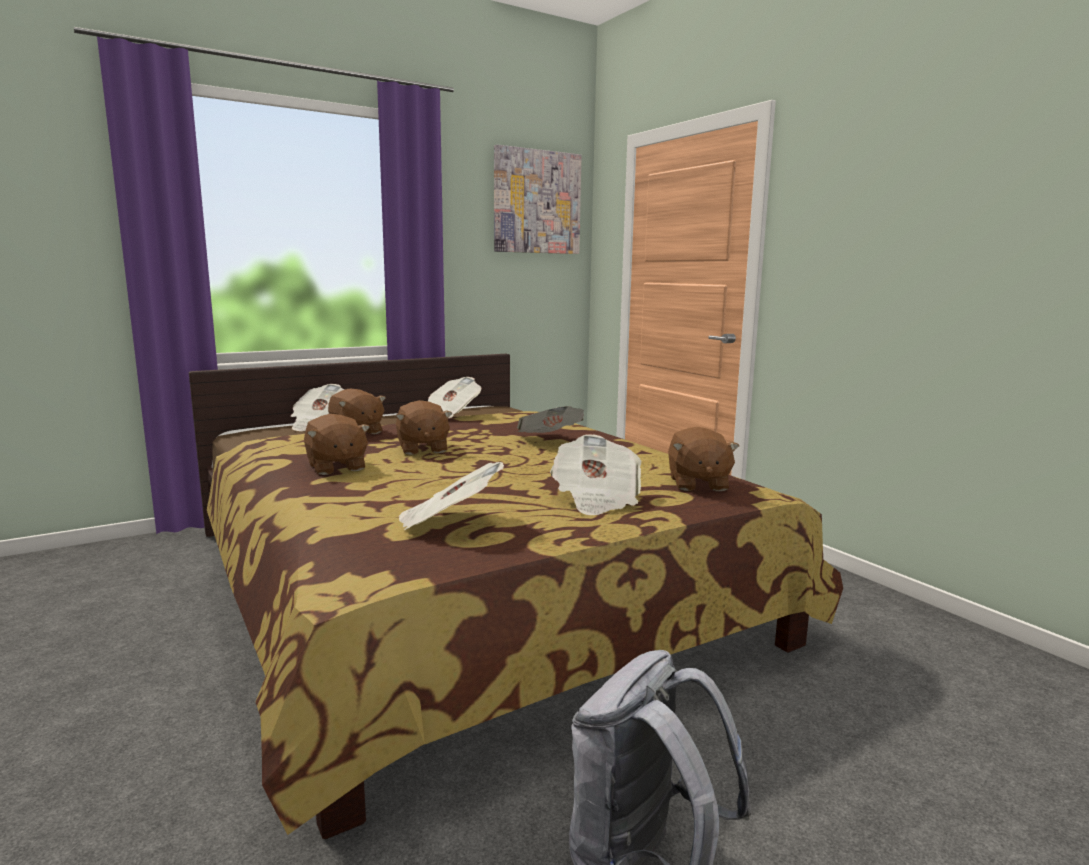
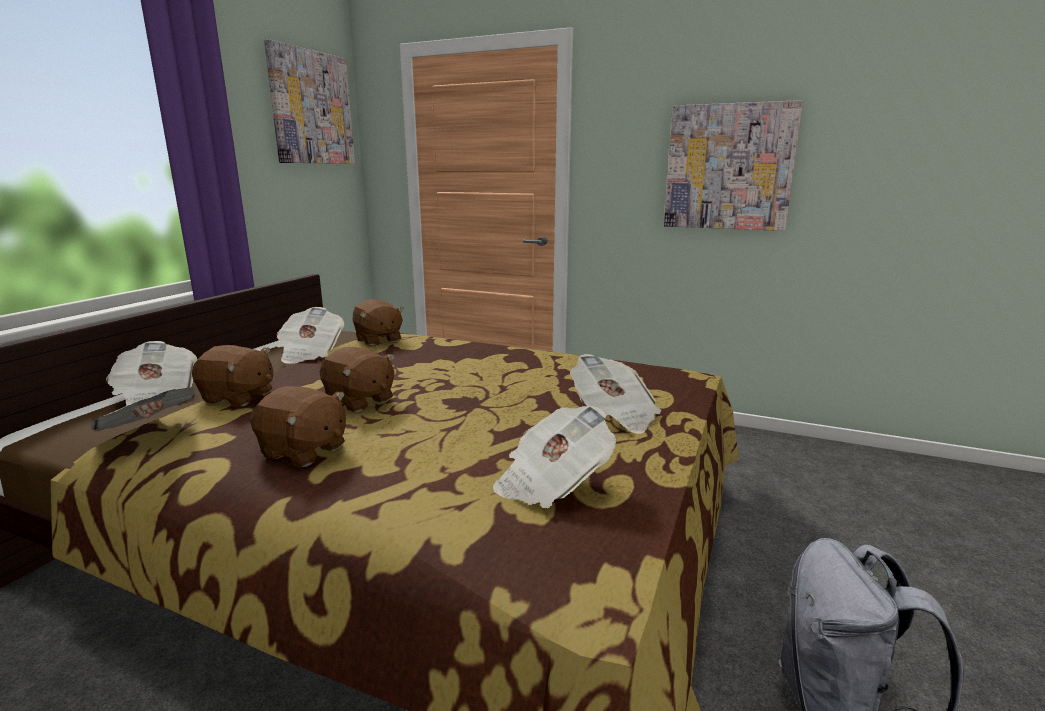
camera: 35 degrees left, 5 degrees up
newspaper [517,406,584,433] -> newspaper moved to [91,387,195,432]
brown plush toy [668,427,739,491] -> brown plush toy moved to [353,299,404,346]
none -> picture [664,100,803,231]

